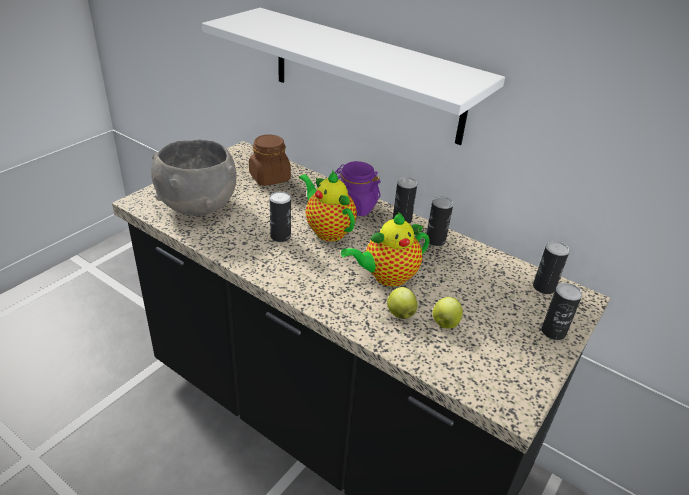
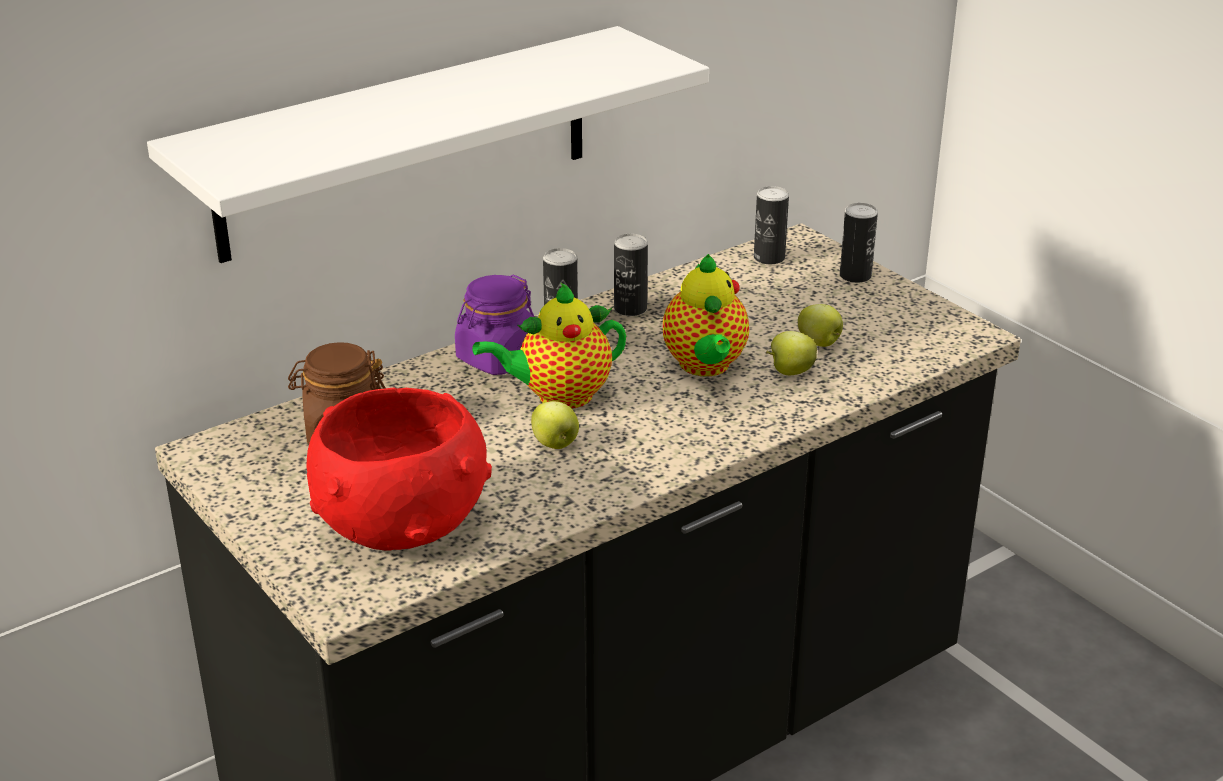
camera: 70 degrees left, 5 degrees down
grey bowl [151,140,237,216] -> red bowl [306,388,492,550]
can [270,191,291,242] -> apple [531,401,579,449]

